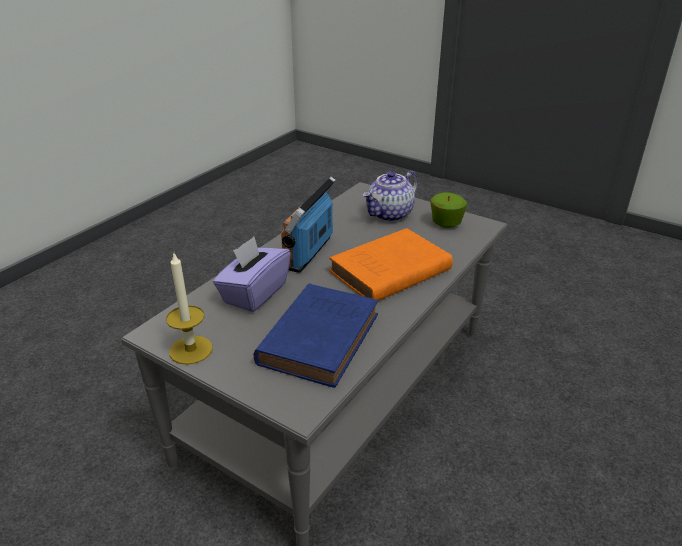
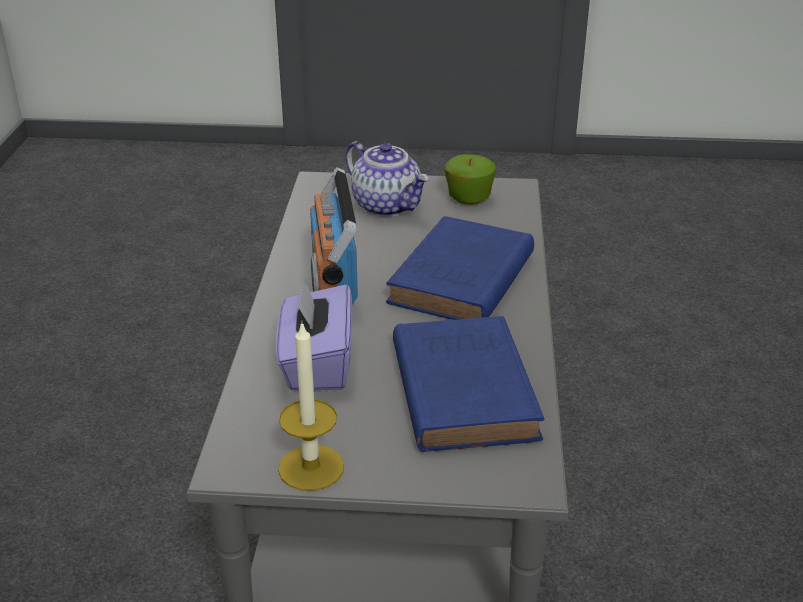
camera: 30 degrees left, 0 degrees up
orange book [329,228,453,301] -> blue book [386,216,534,320]
teapot [362,171,418,222] -> teapot turned 60 degrees counterclockwise [345,141,429,217]

